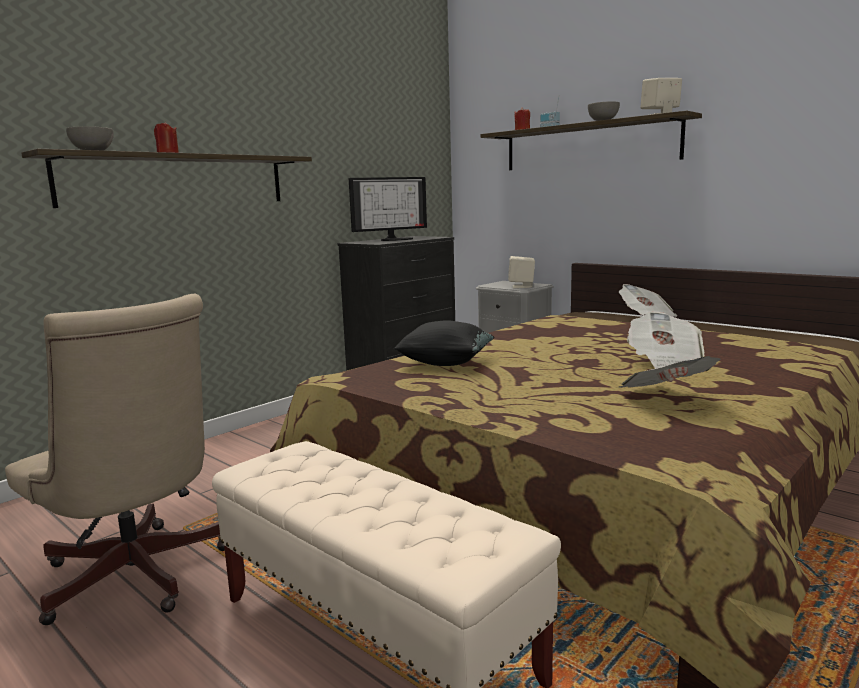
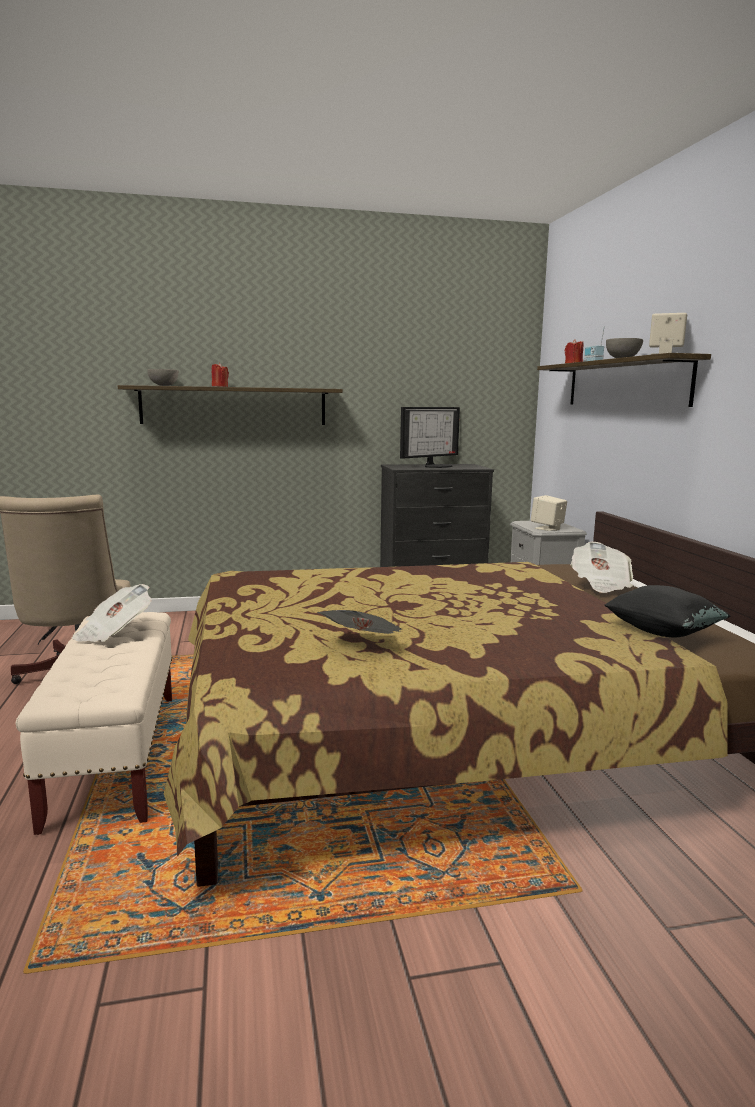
camera: 35 degrees right, 0 degrees up
monitor [349,177,427,241] -> monitor turned 45 degrees counterclockwise [400,407,460,468]
black pillow [394,320,494,366] -> black pillow moved to [604,585,731,637]
newspaper [627,312,704,368] -> newspaper moved to [72,584,152,642]

